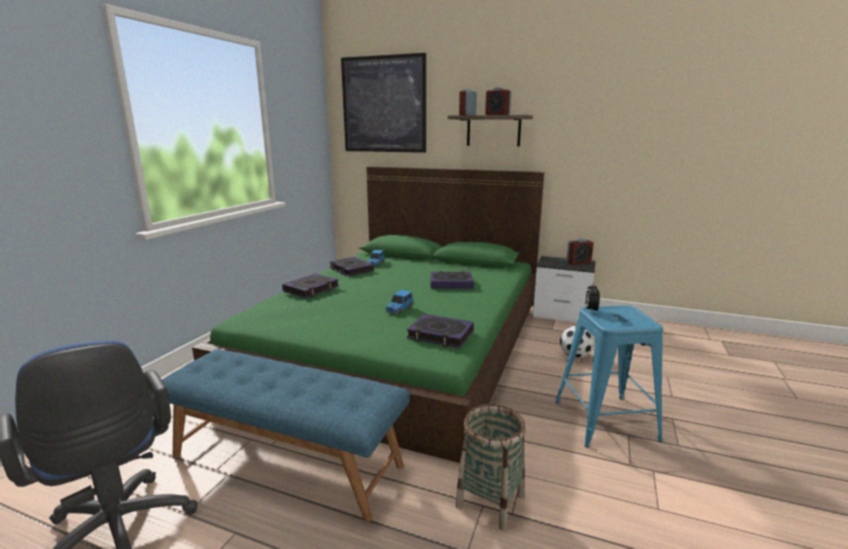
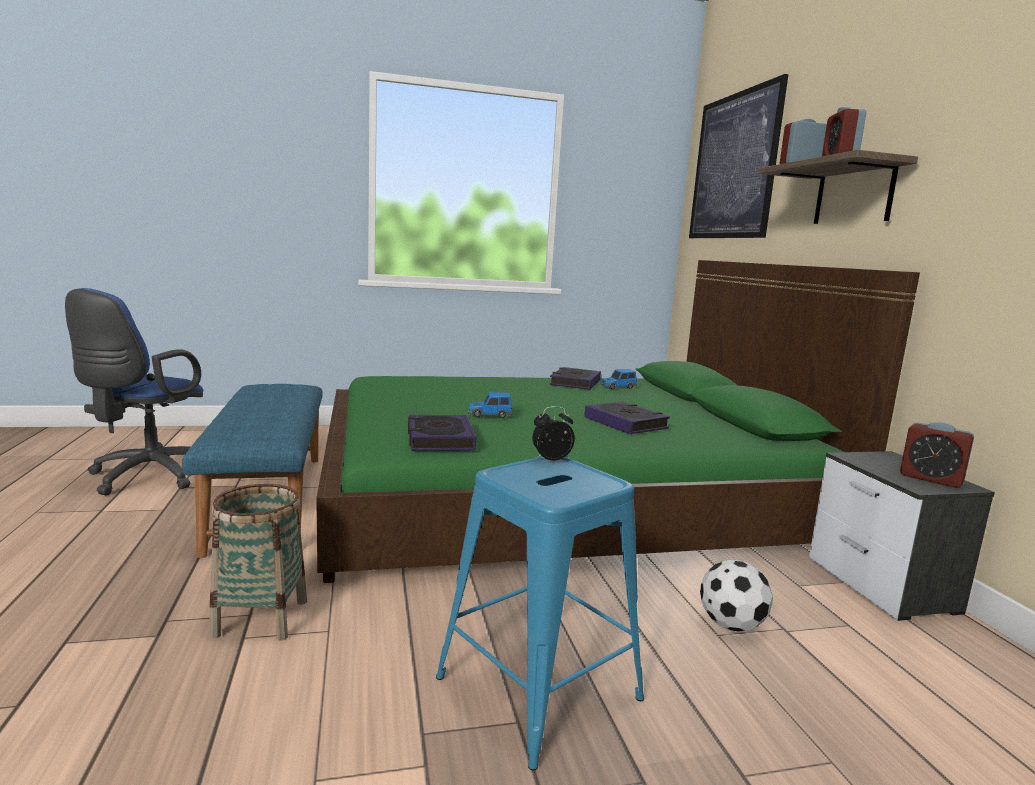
camera: 55 degrees right, 5 degrees down
book [282,273,339,298] -> none

